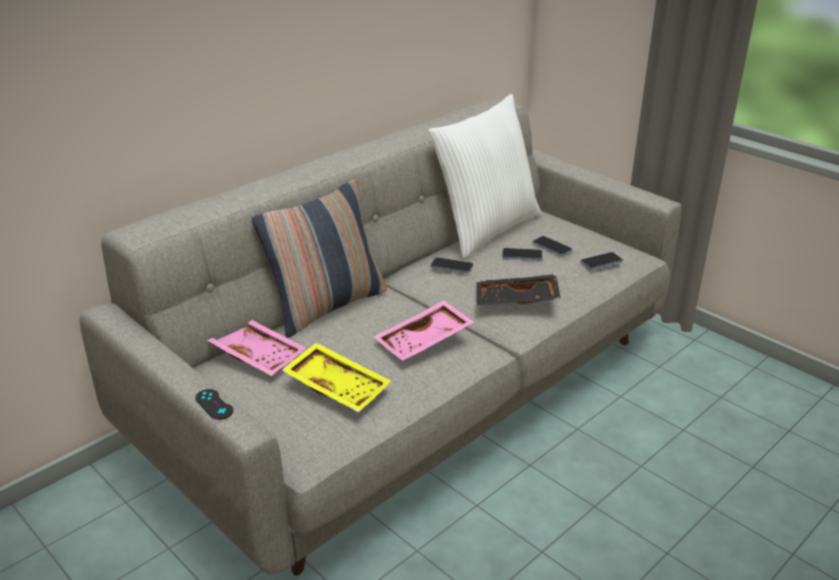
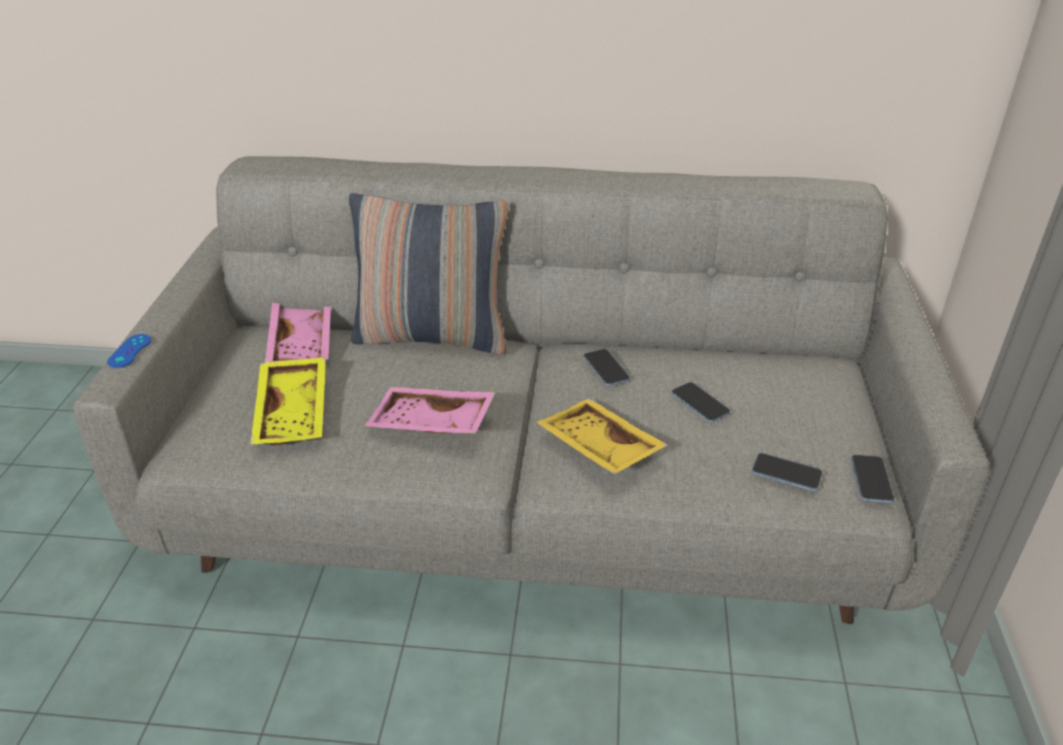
camera: 50 degrees right, 5 degrees up
black game controller [195,389,233,420] -> blue game controller [107,334,151,368]
white pillow [429,94,541,259] -> none
black tray [476,274,561,305] -> yellow tray [537,398,668,474]
phone [532,236,573,256] -> phone moved to [851,455,895,503]

